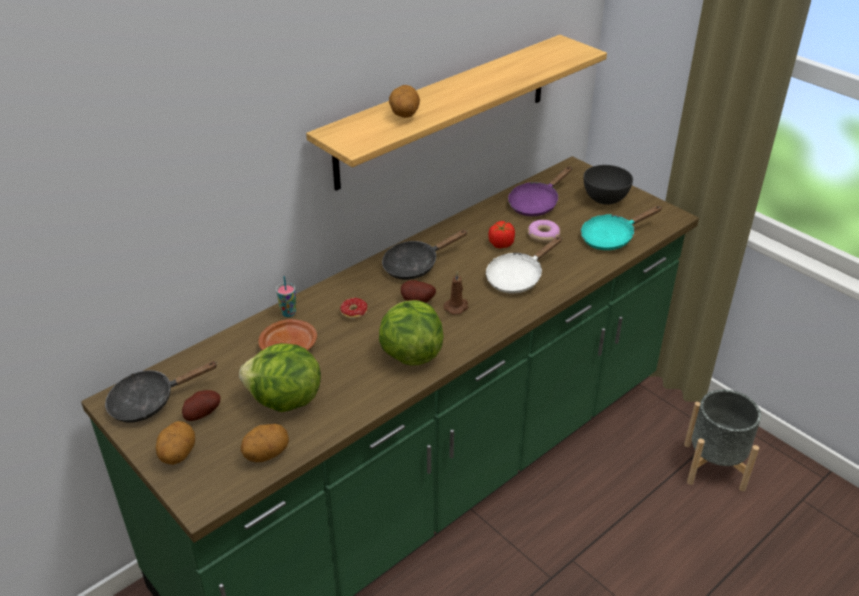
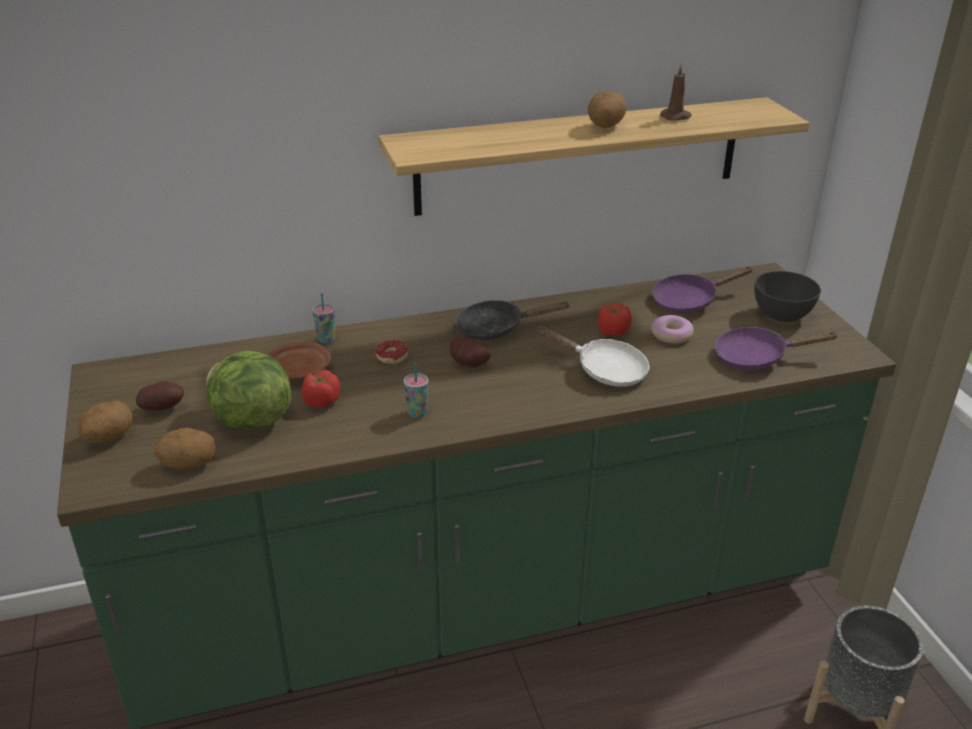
camera: 25 degrees right, 5 degrees down
black frying pan [105,361,218,423] -> none
lettuce [379,300,444,366] -> cup [403,363,428,418]
potato [389,85,420,118] -> potato moved to [588,91,626,128]
brown candle [443,271,469,315] -> brown candle moved to [660,63,692,121]
white frying pan [486,236,562,294] -> white frying pan turned 135 degrees counterclockwise [536,326,649,387]
turquoise frying pan [581,206,662,250] -> purple frying pan [715,327,839,370]
none -> tomato [302,370,340,408]

